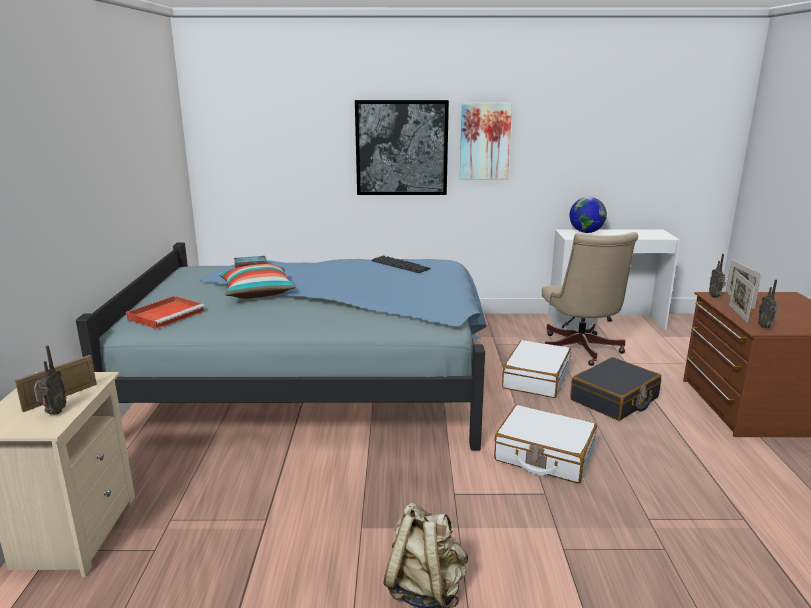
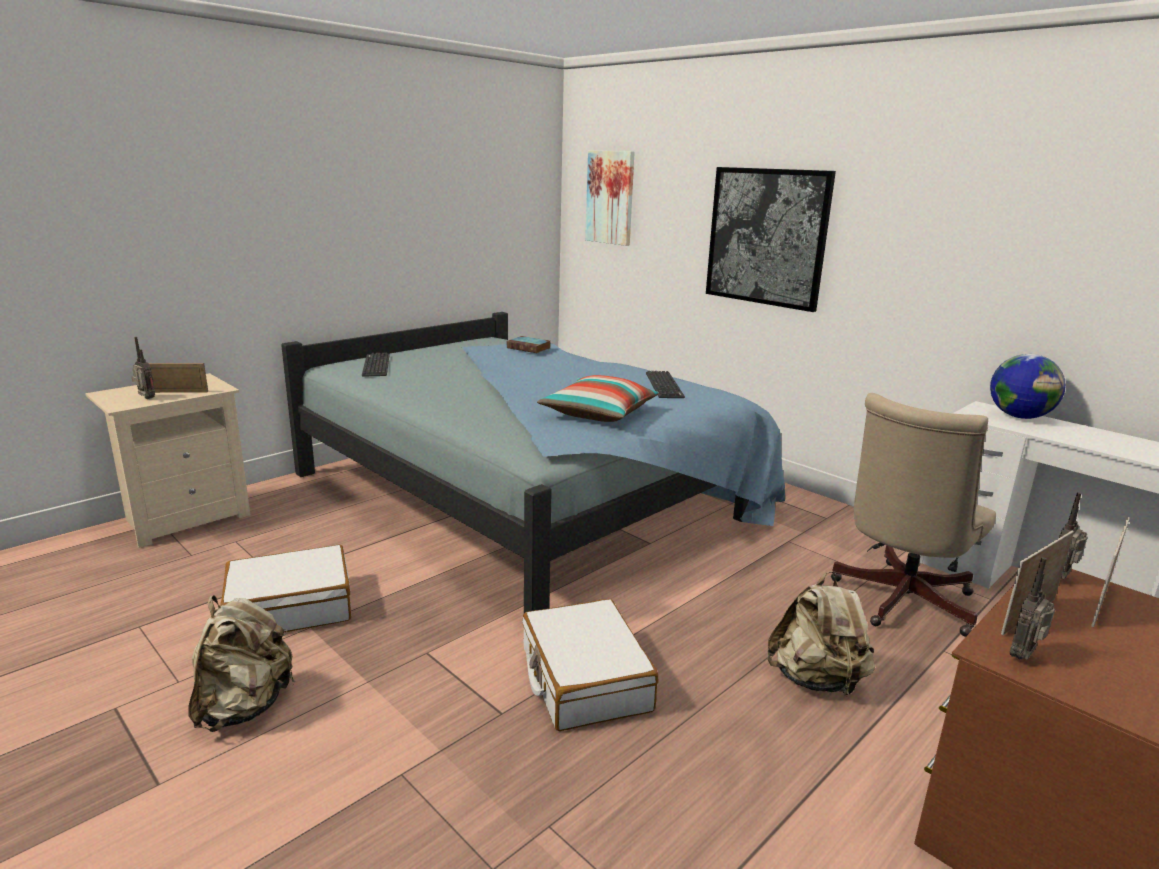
camera: 45 degrees right, 0 degrees up
radio [34,346,66,415] -> radio turned 105 degrees counterclockwise [132,337,155,399]
red tray [126,296,205,329] -> keyboard [362,353,390,376]
pillow [219,264,296,299] -> pillow moved to [537,375,659,422]
picture [460,103,512,179] -> picture moved to [585,151,635,246]
white suitcase [502,340,571,398] -> white suitcase moved to [220,545,351,632]
black suitcase [570,357,661,421] -> beige backpack [767,571,875,697]

